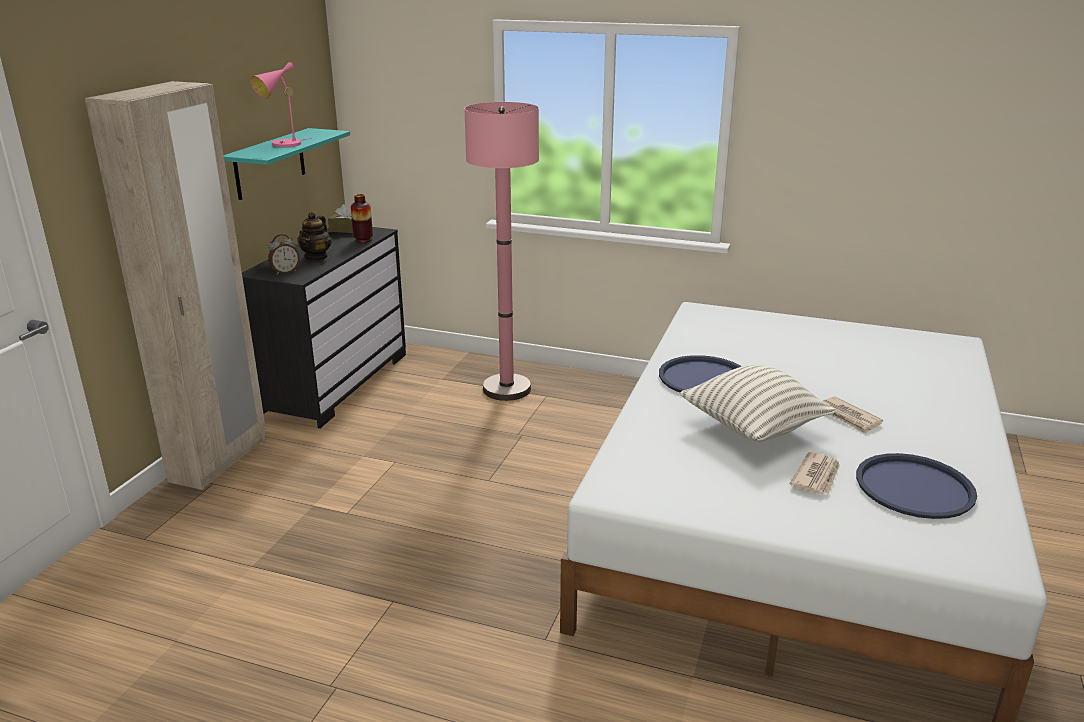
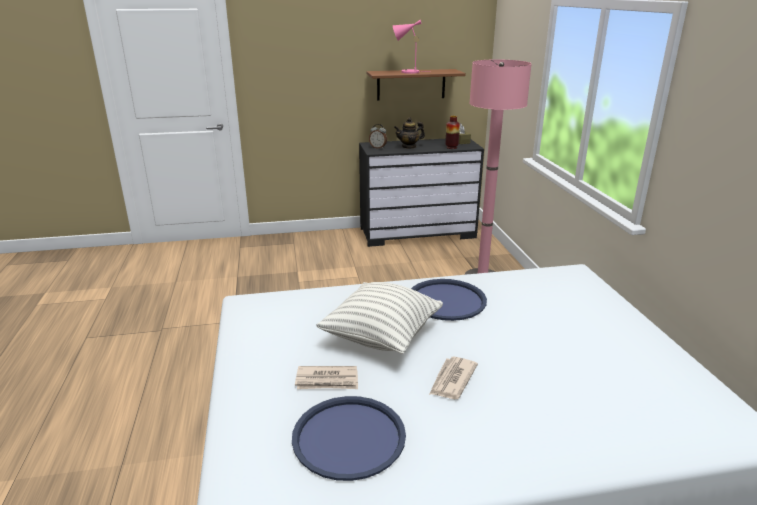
camera: 60 degrees right, 0 degrees up
beige wardrobe [85,81,266,490] -> none
turquoise shelf [224,128,350,200] -> brown shelf [367,69,466,100]

